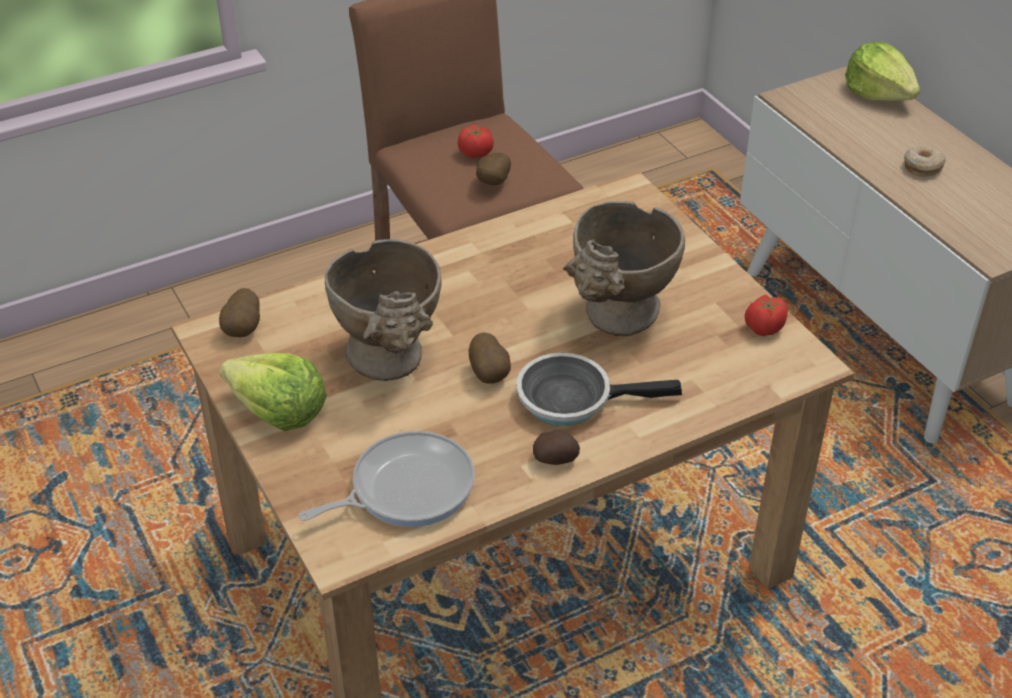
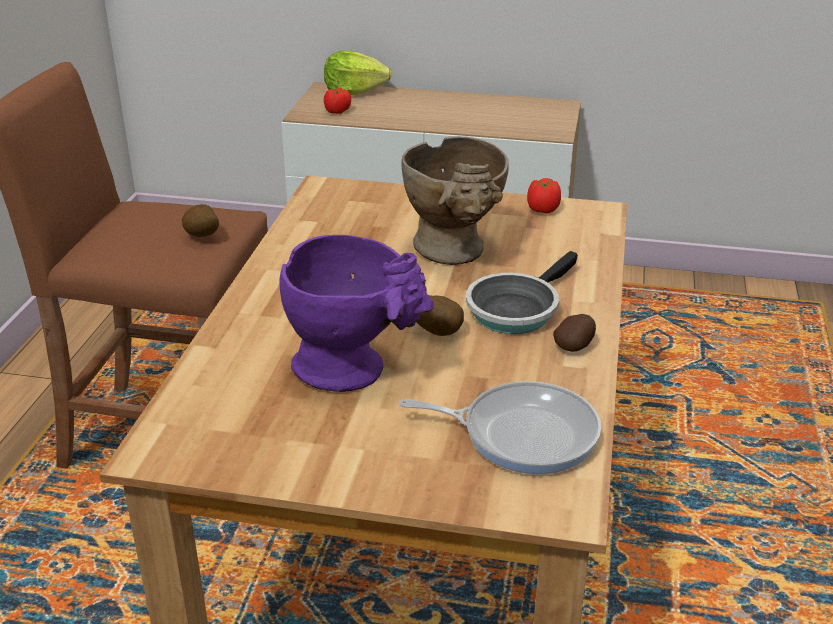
camera: 50 degrees left, 10 degrees down
potato [219,288,260,338] -> none
lettuce [220,353,327,431] -> none
frying pan [299,431,474,527] -> frying pan turned 90 degrees clockwise [399,381,601,474]
beige vase [325,239,442,381] -> purple vase [279,235,434,392]
tomato [458,125,494,158] -> tomato moved to [324,88,351,114]
donut [904,146,946,176] -> none

